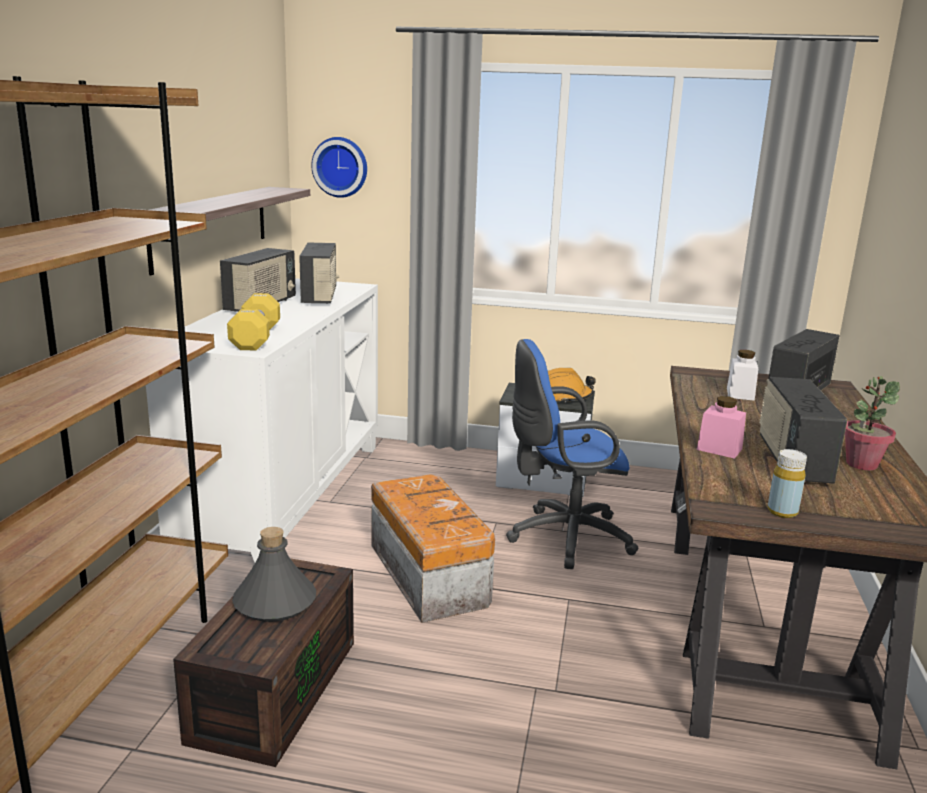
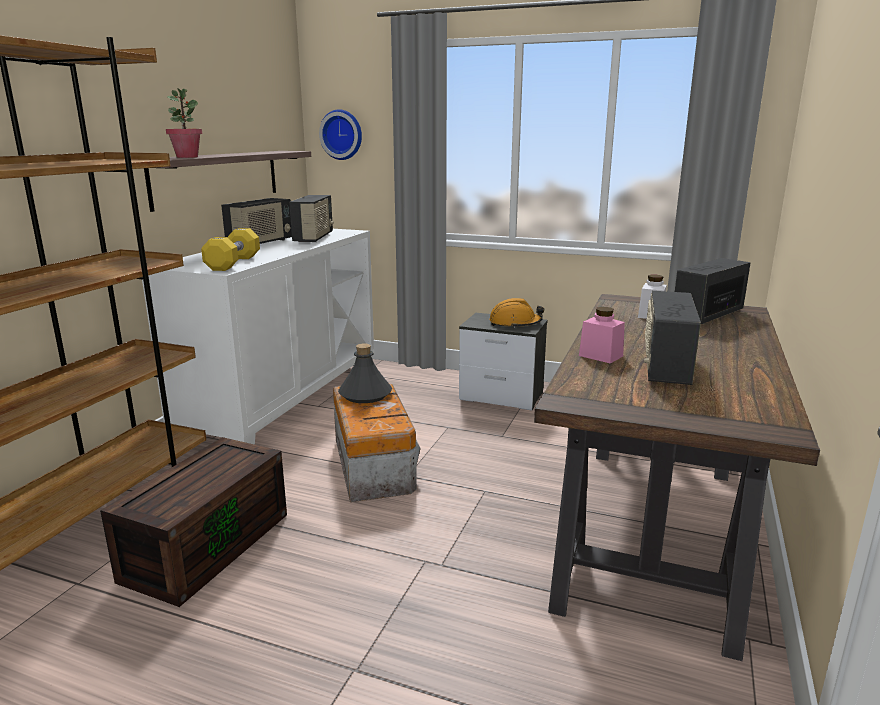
camera: 10 degrees right, 0 degrees up
grey bottle [232,527,316,622] -> grey bottle moved to [338,343,392,403]
blue office chair [506,339,638,569] -> none
yellow bottle [768,449,807,518] -> none
potted plant [845,376,900,470] -> potted plant moved to [166,88,202,158]

